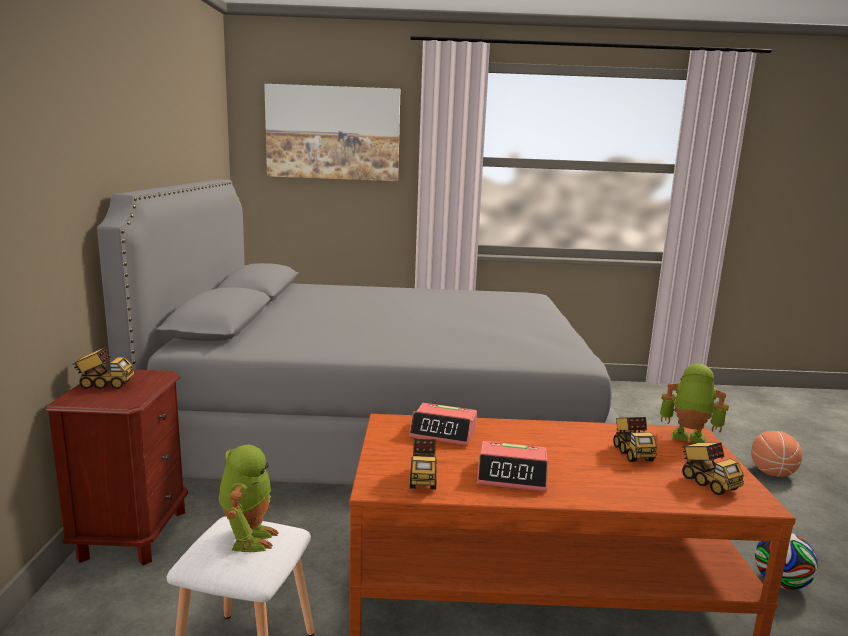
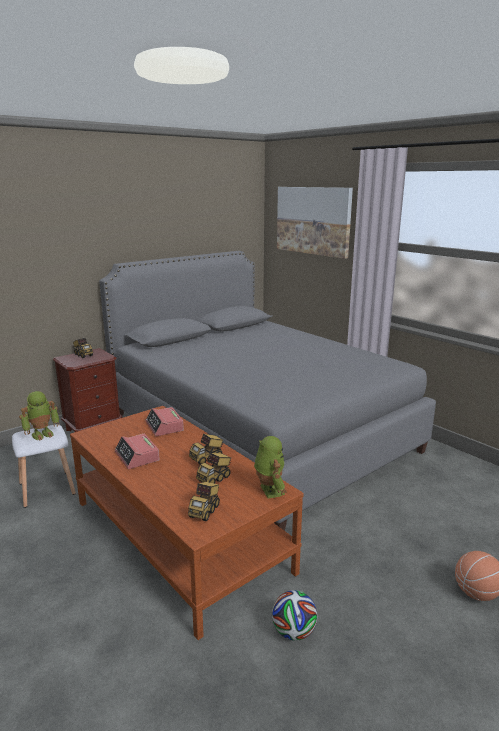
camera: 50 degrees right, 5 degrees up
toy truck [410,438,437,490] -> toy truck moved to [189,434,224,464]

